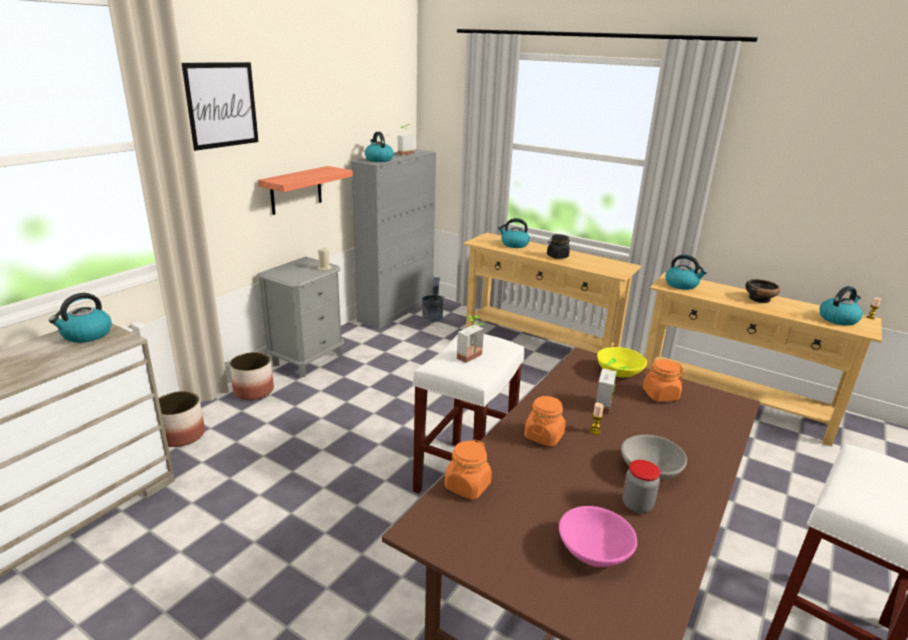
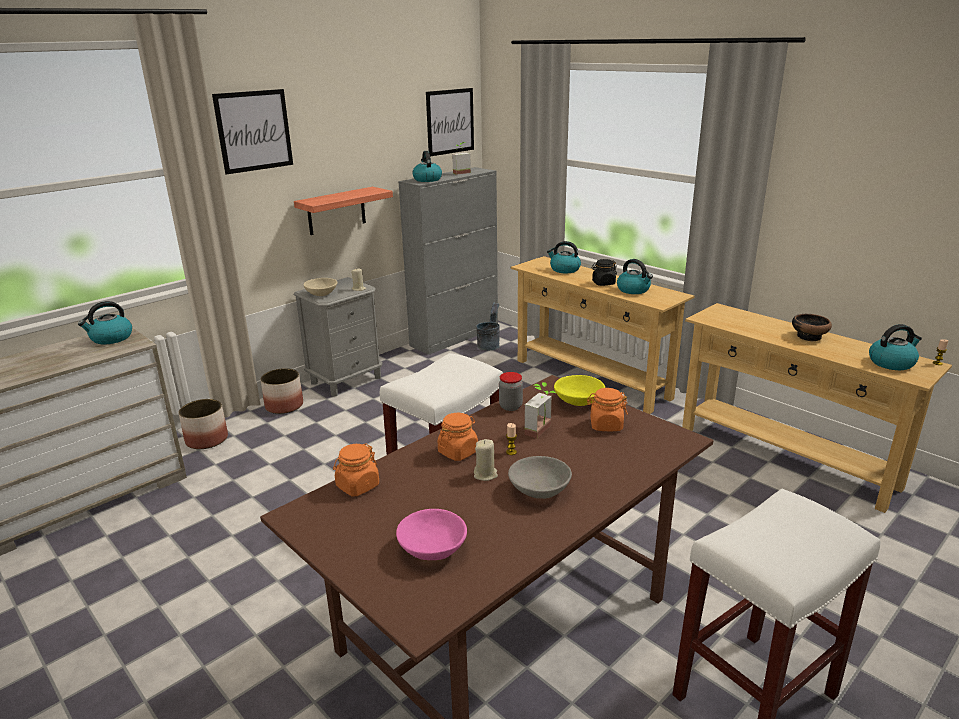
camera: 15 degrees right, 0 degrees up
potted plant [457,315,485,363] -> none
jar [622,460,660,513] -> jar moved to [499,372,523,411]
kettle [665,254,707,290] -> kettle moved to [617,259,653,294]
none -> beige bowl [304,278,338,296]
none -> picture [426,88,474,157]
none -> beige candle [474,439,498,481]

